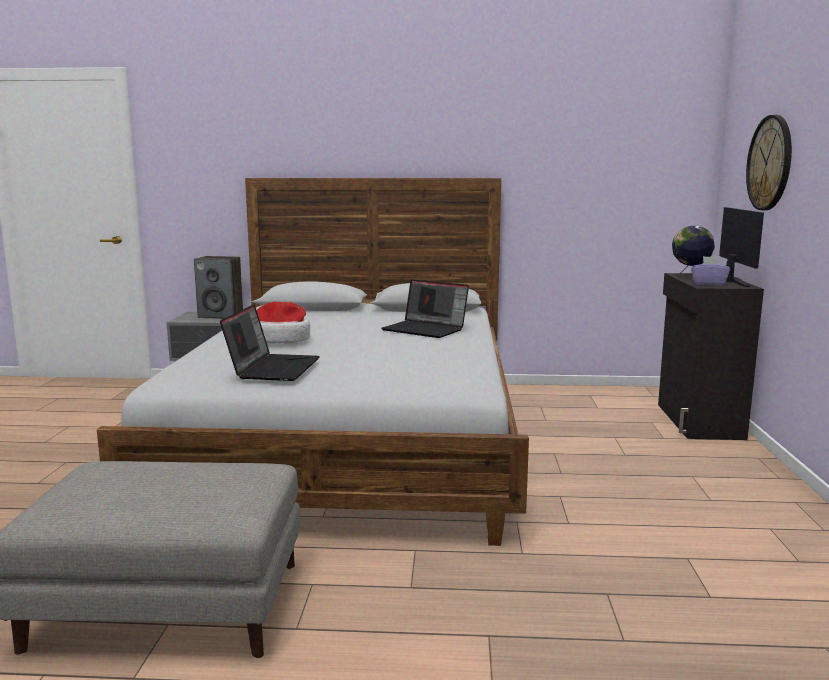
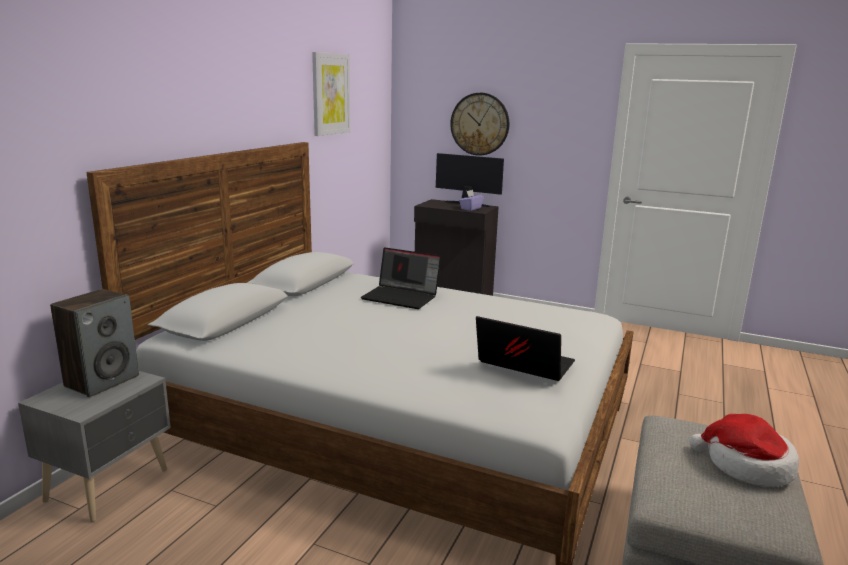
camera: 70 degrees left, 5 degrees up
hat [257,302,310,343] -> hat moved to [689,414,799,487]
laptop [382,279,469,338] -> laptop turned 60 degrees clockwise [361,247,441,309]
globe [672,226,715,278] -> none
none -> picture [312,52,350,136]

